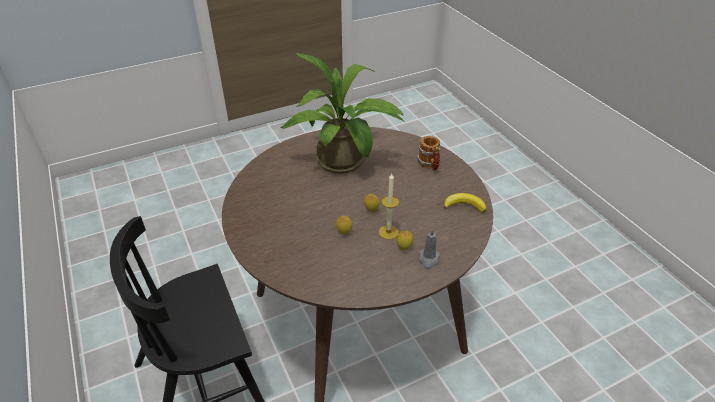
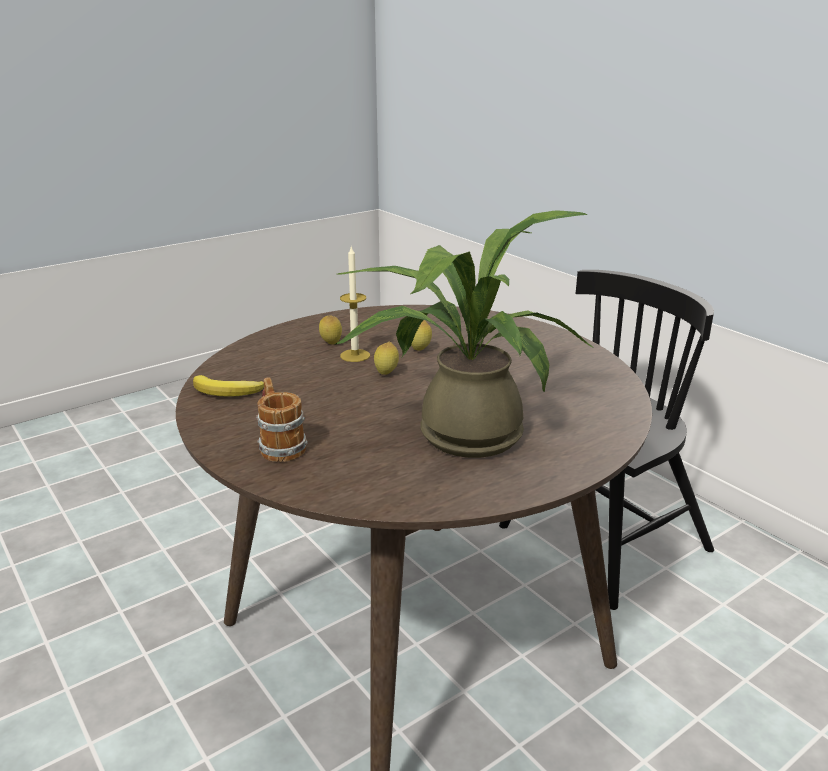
camera: 170 degrees right, 15 degrees down
grey candle [419,228,440,269] -> none

